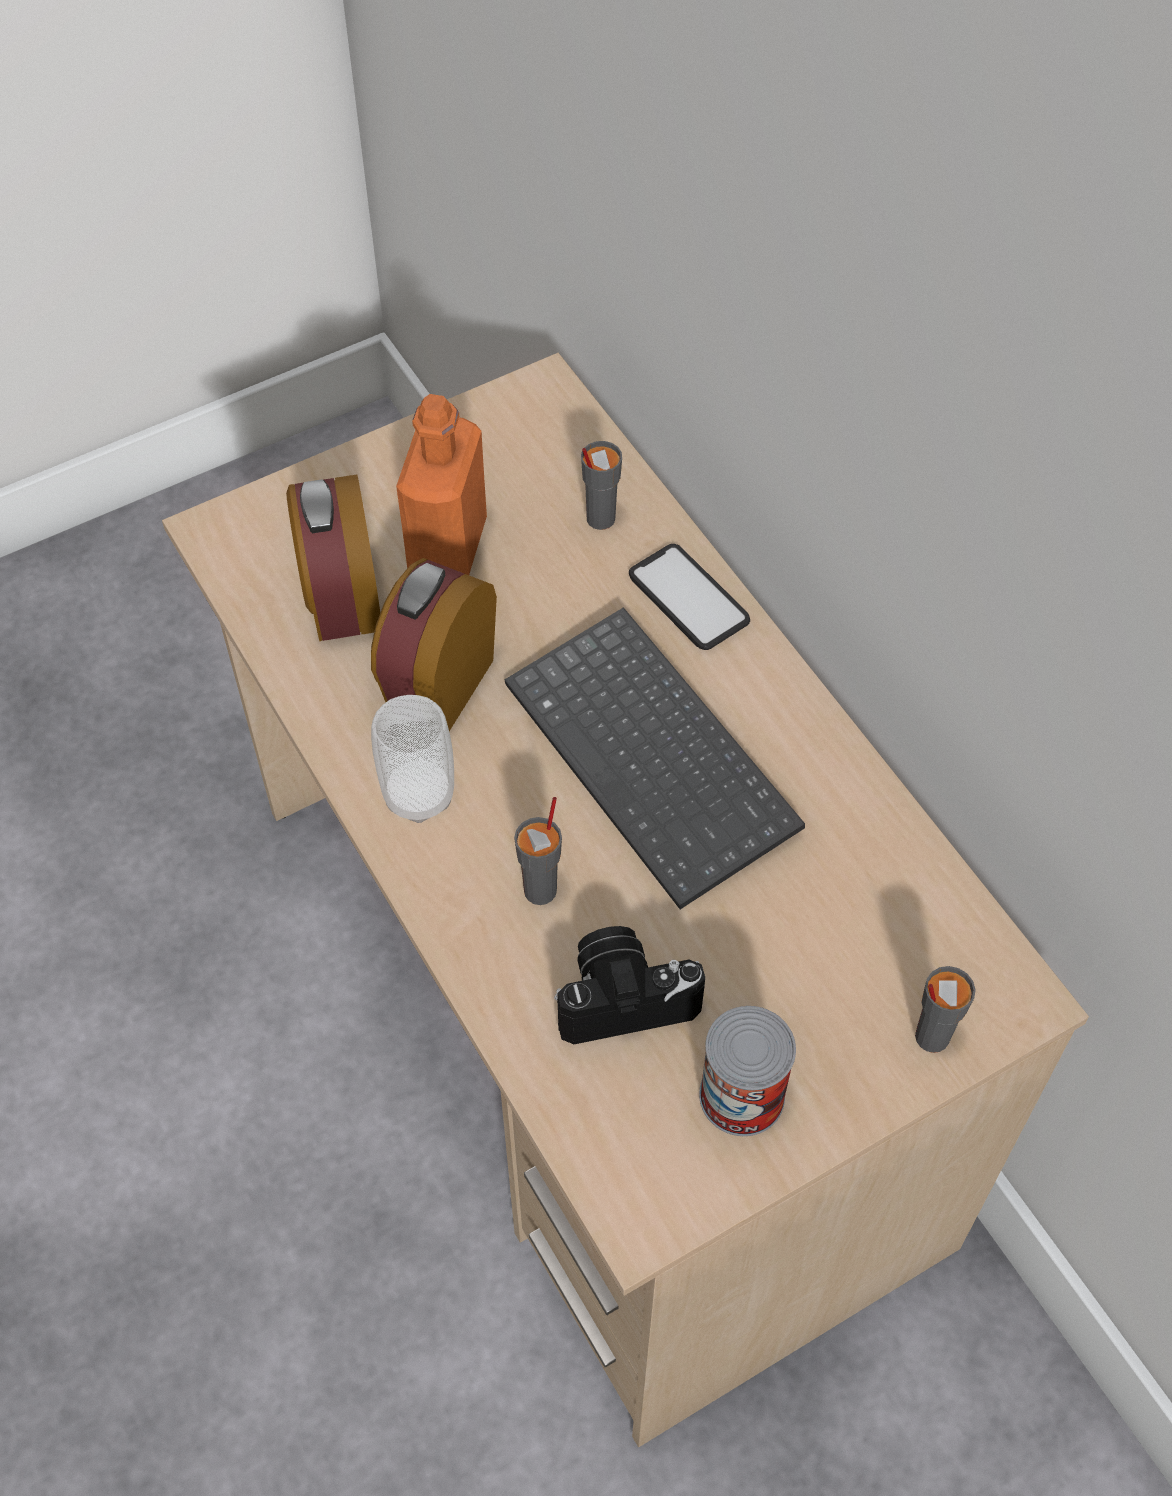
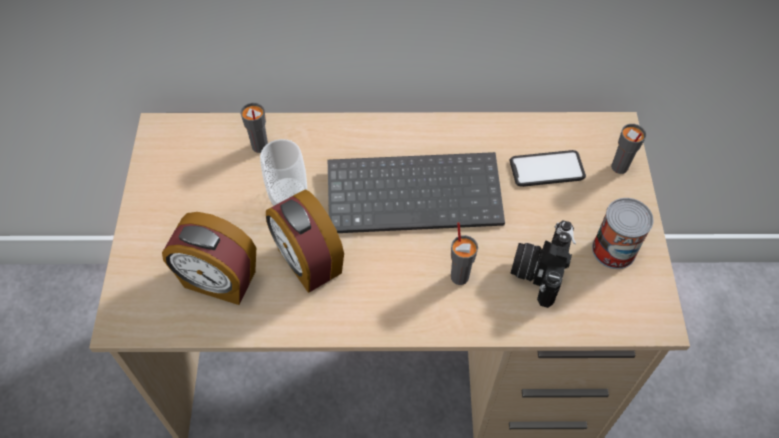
camera: 60 degrees left, 0 degrees up
cup [371,695,454,823] -> cup moved to [260,139,307,206]
orange bottle [396,394,487,575] -> none
phone [629,544,750,650] -> phone moved to [510,150,586,187]

